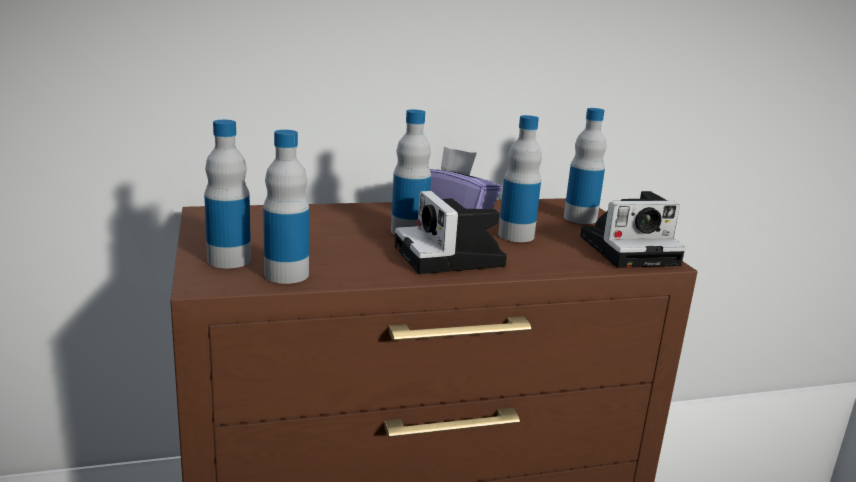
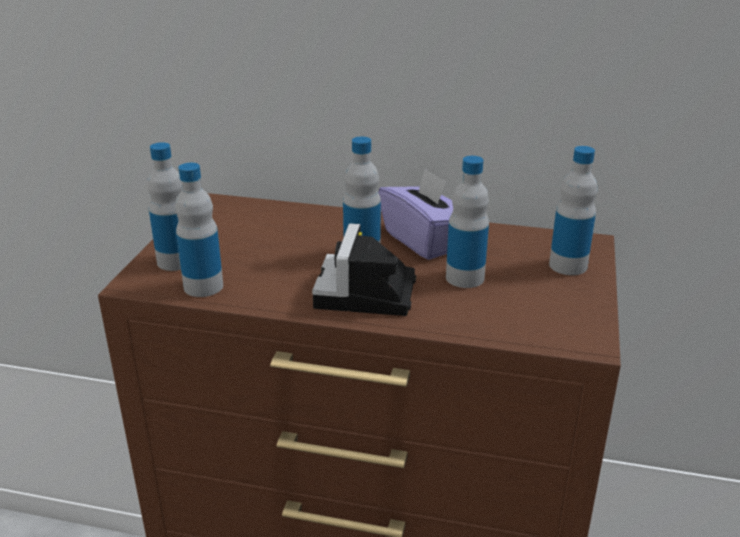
camera: 30 degrees right, 10 degrees up
camera [580,191,686,268] -> none

